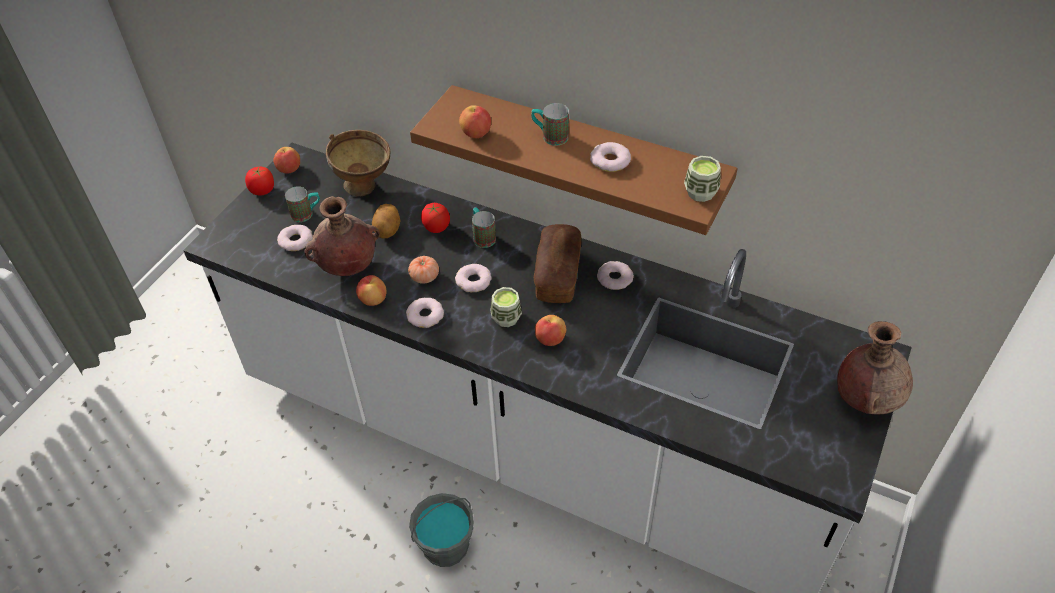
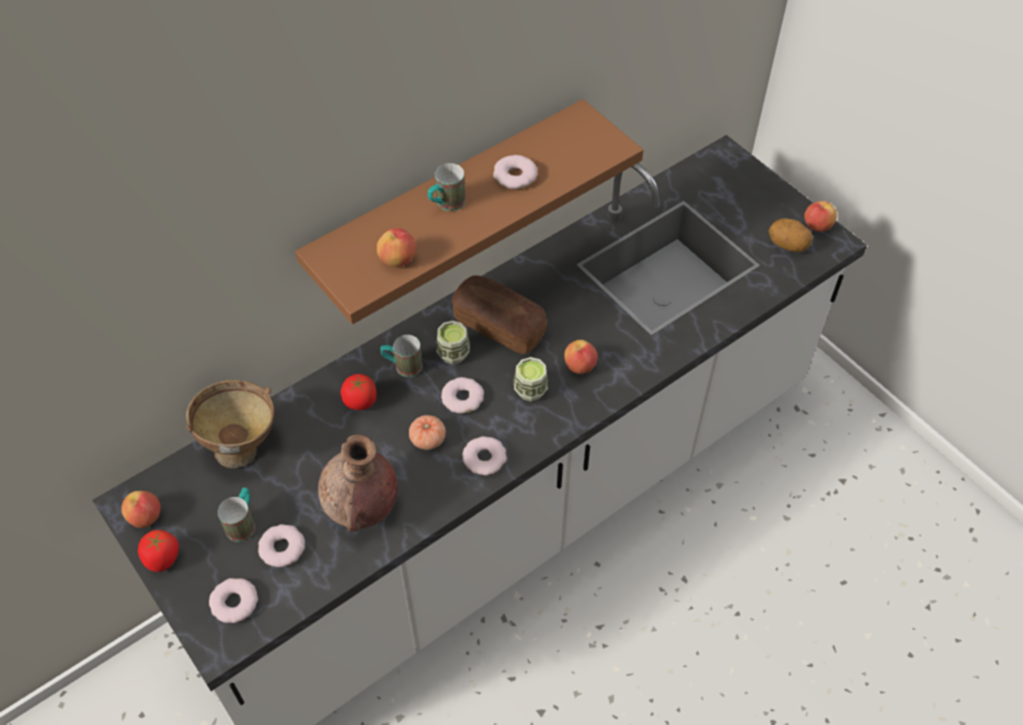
camera: 65 degrees left, 5 degrees up
apple [356,275,387,306] -> apple moved to [804,201,837,232]
potato [372,204,401,238] -> potato moved to [768,218,813,252]
grey bucket [409,493,474,567] -> none
donut [597,261,634,290] -> donut moved to [209,578,258,623]
cup [684,156,721,202] -> cup moved to [436,321,470,364]
brown vase [837,321,913,415] -> none

